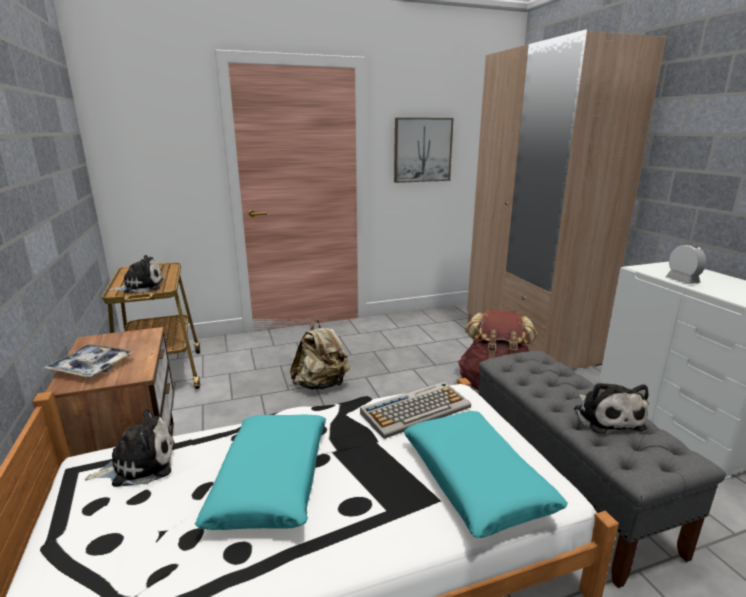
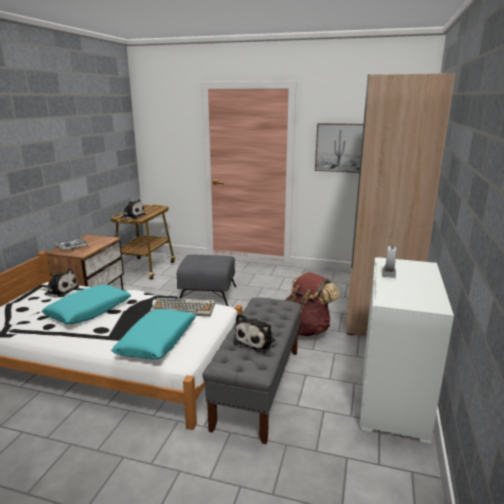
camera: 35 degrees right, 0 degrees up
beige backpack [290,320,350,390] -> grey ottoman [177,254,236,306]

